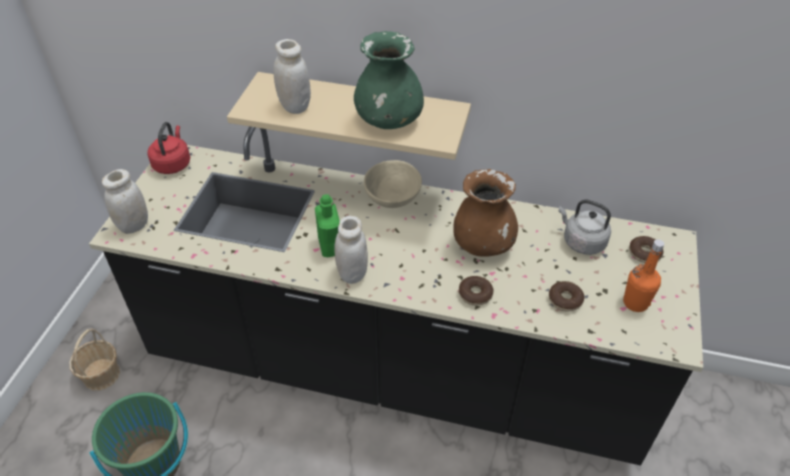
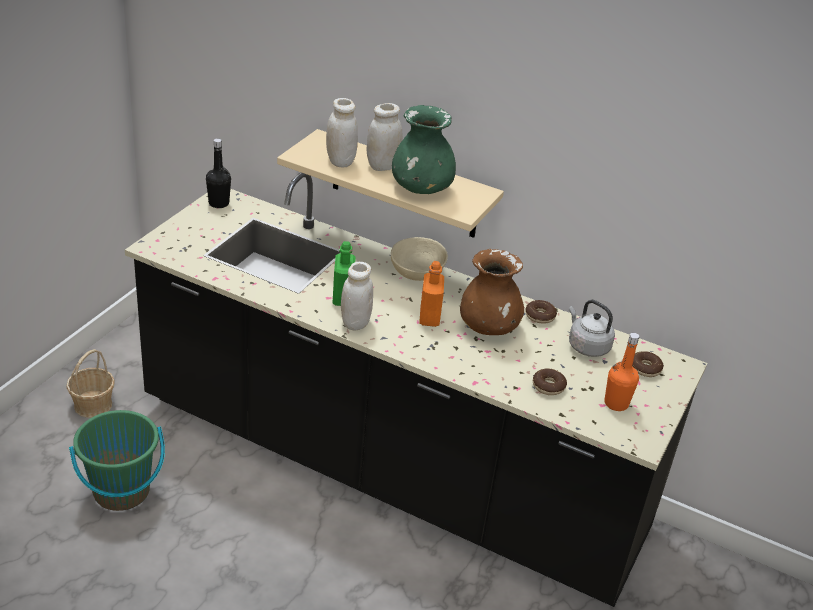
camera: 10 degrees right, 10 degrees down
white jar [102,169,148,234] -> white jar moved to [367,103,402,171]
red kettle [147,122,190,174] -> black bottle [206,138,231,208]
donut [459,276,493,306] -> donut moved to [525,300,557,324]
none -> orange bottle [419,261,444,327]

